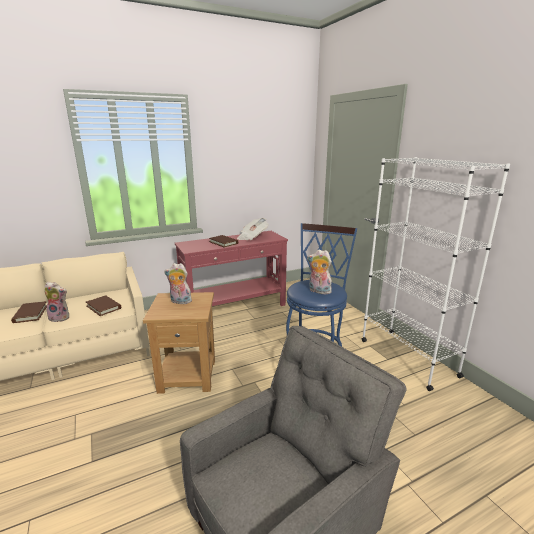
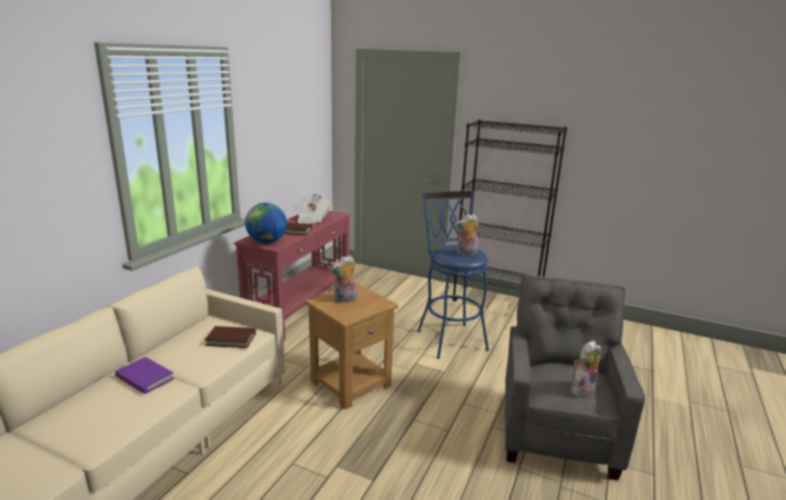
camera: 40 degrees left, 0 degrees up
brown book [11,301,47,323] -> purple book [115,357,174,394]
plush toy [44,282,69,322] -> plush toy moved to [570,340,602,398]
white bookcase [362,157,510,391] -> black bookcase [452,120,567,301]
none -> globe [245,203,287,243]

